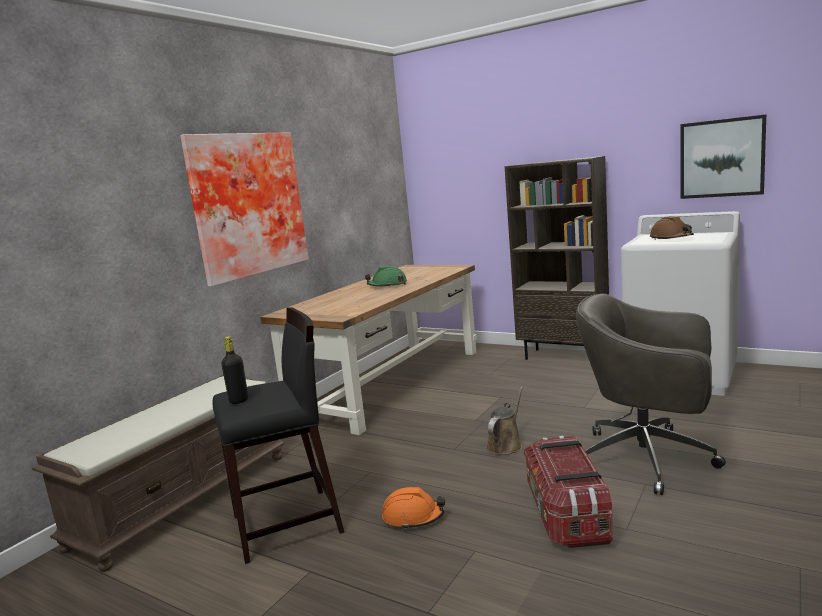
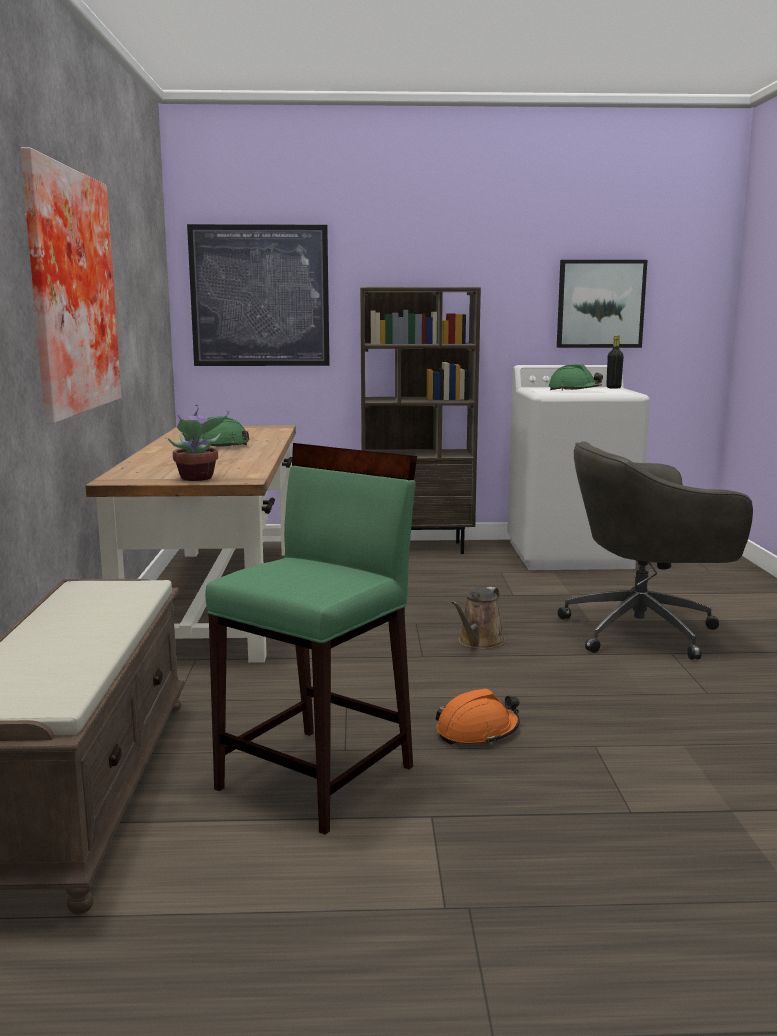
camera: 35 degrees left, 0 degrees up
black stool [213,308,344,564] -> green stool [205,443,417,835]
black bottle [221,336,248,404] -> black bottle moved to [606,335,624,389]
brown watering can [486,386,524,455] -> brown watering can turned 150 degrees counterclockwise [452,587,505,649]
storage box [524,436,613,548] -> none
brown hard hat [650,216,694,240] -> green hard hat [549,364,603,391]
none -> potted plant [168,404,229,481]
none -> picture [187,224,330,366]

